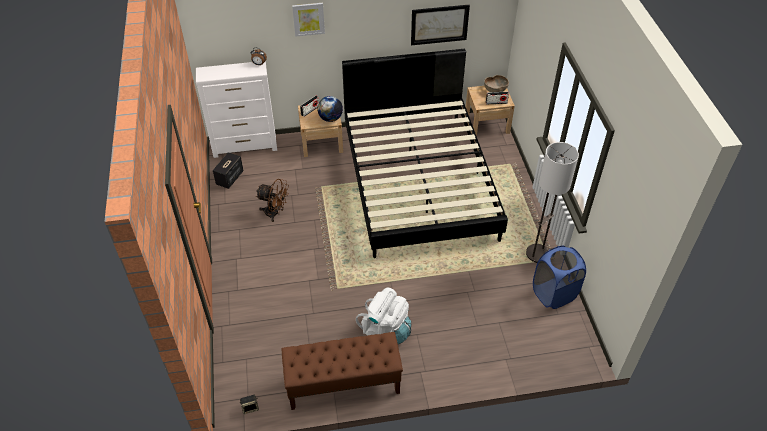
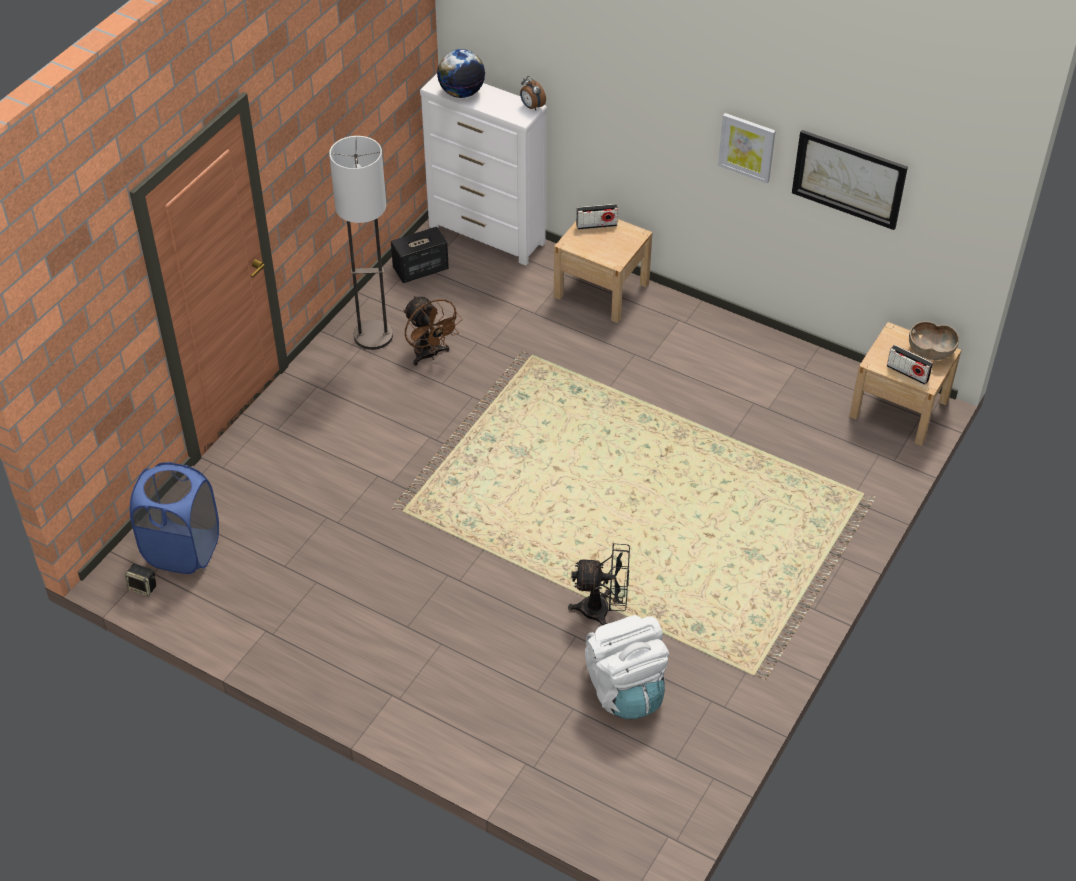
camera: 40 degrees right, 0 degrees up
brown bench [281,332,403,410] -> none
picture [292,3,325,37] -> picture moved to [718,113,776,183]
globe [317,96,343,122] -> globe moved to [437,49,485,98]
black bed [342,49,508,258] -> none
white backpack [356,288,411,344] -> white backpack moved to [585,615,669,719]
floor lamp [526,142,579,263] -> floor lamp moved to [329,136,393,350]
blue laundry basket [533,245,586,309] -> blue laundry basket moved to [130,462,219,574]
none -> black fan [568,543,630,625]

